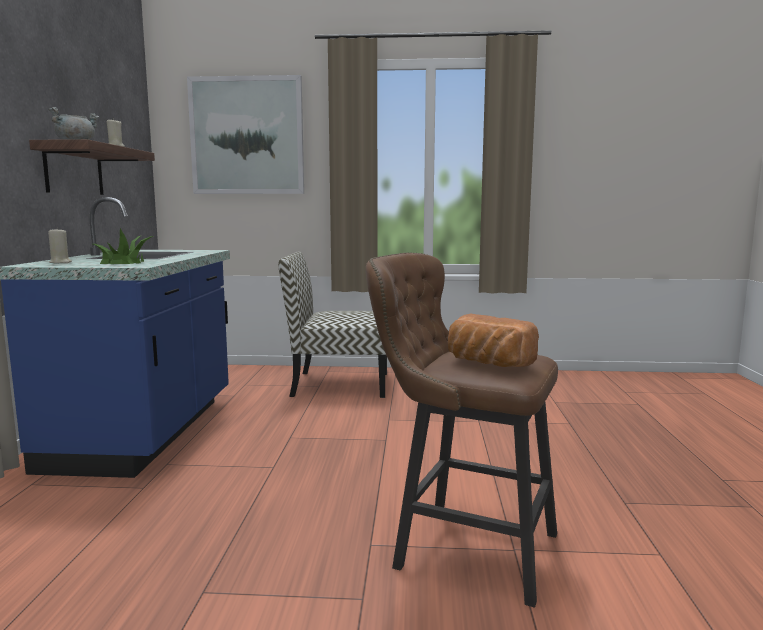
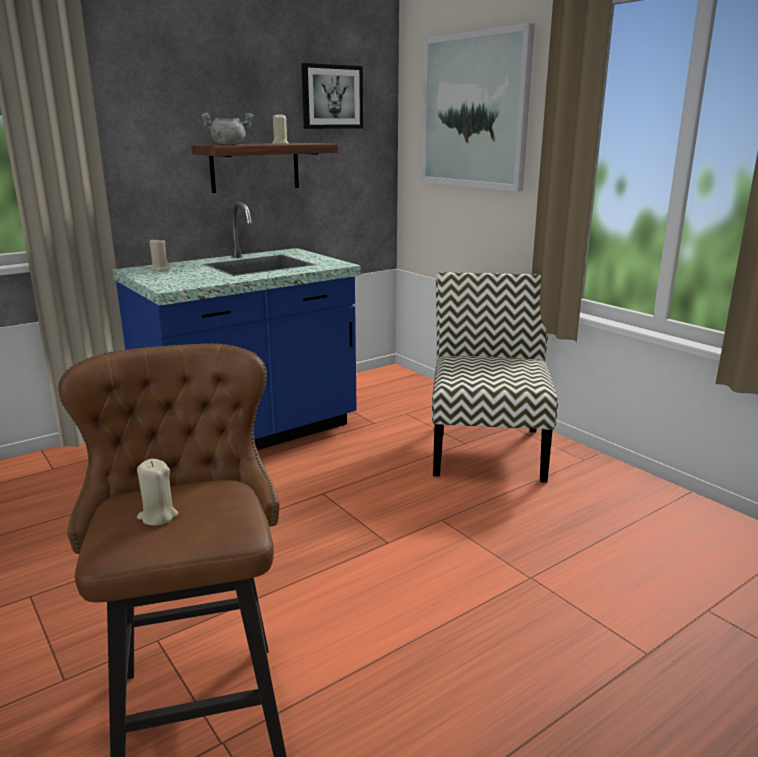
camera: 50 degrees right, 10 degrees up
potted plant [93,228,153,264] -> none
chair [278,251,387,398] -> chair turned 45 degrees clockwise [432,272,558,482]
bread [448,314,539,367] -> beige candle [137,459,178,526]
none -> picture [302,63,363,129]

